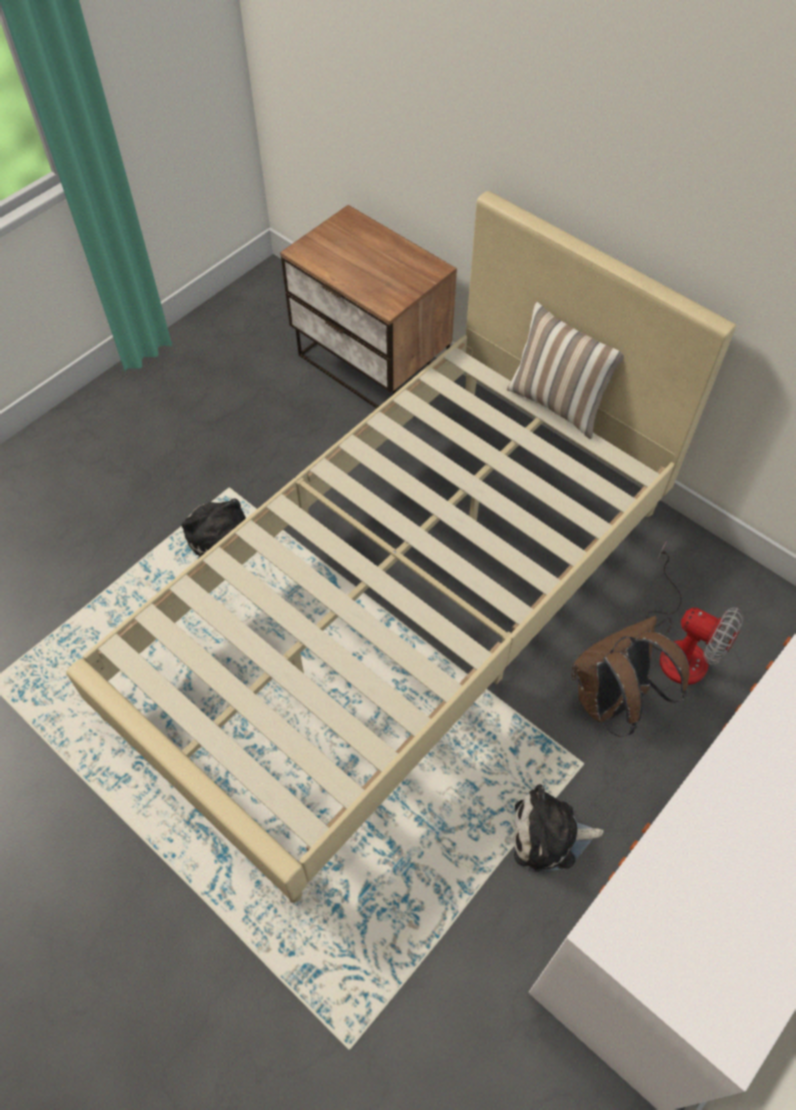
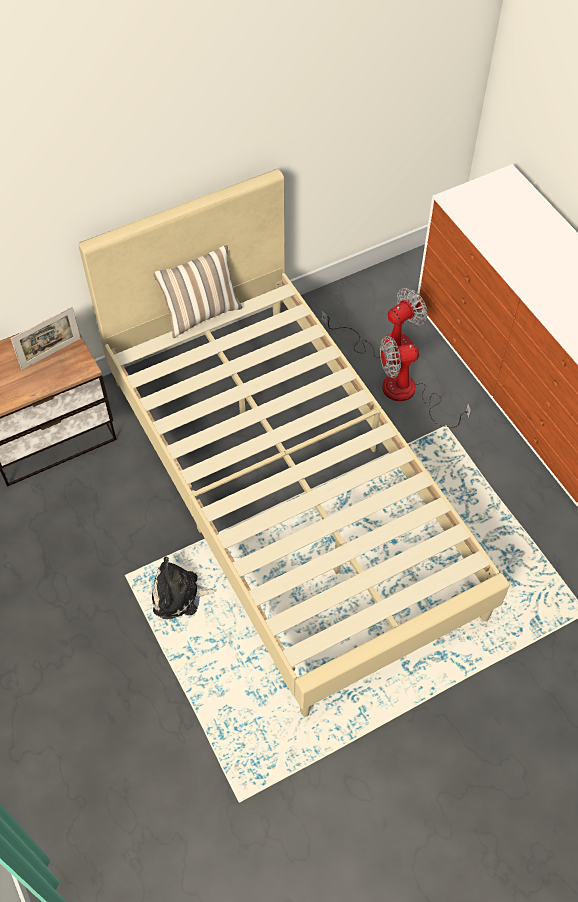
camera: 70 degrees left, 0 degrees up
plush toy [514,784,604,872] -> none
brown backpack [572,616,690,737] -> fan [380,336,471,428]
none -> picture frame [10,306,81,370]

